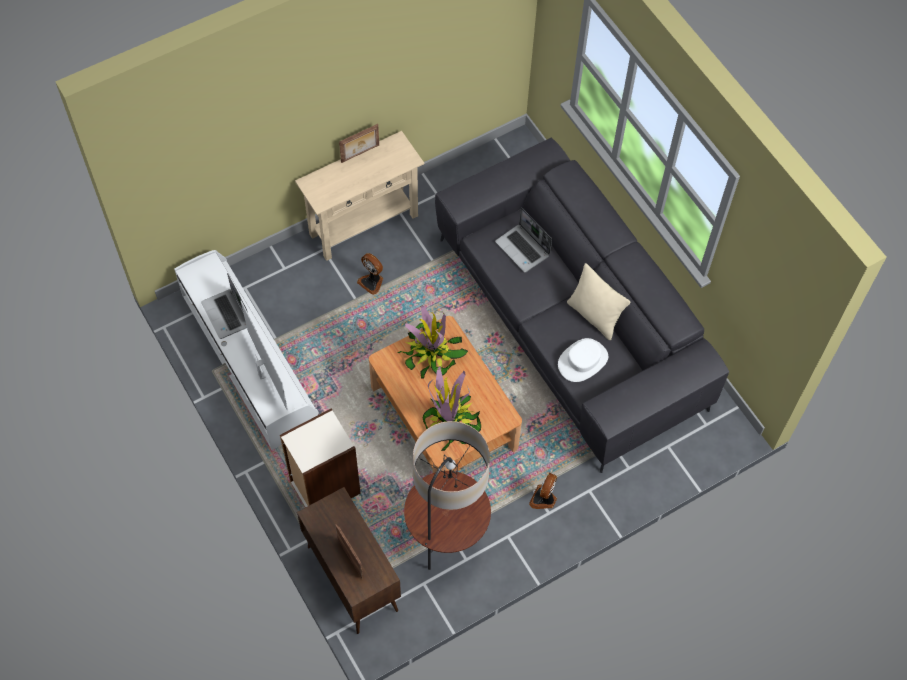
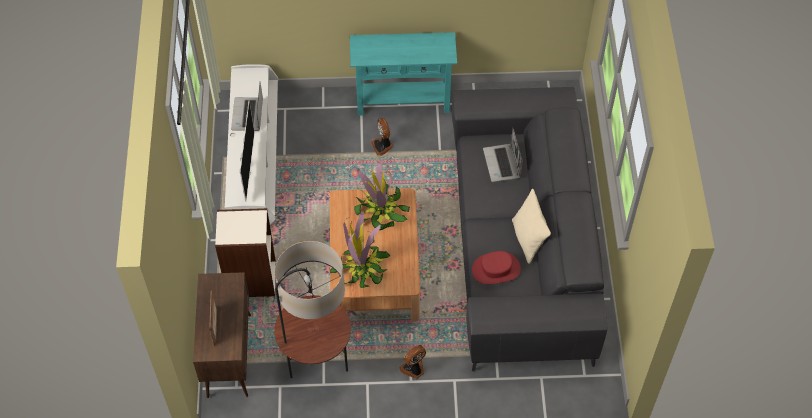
camera: 30 degrees right, 5 degrees down
beige console table [295,131,424,261] -> turquoise console table [350,32,457,116]
picture frame [339,124,379,163] -> none
white hat [558,338,608,382] -> red hat [472,251,521,284]

